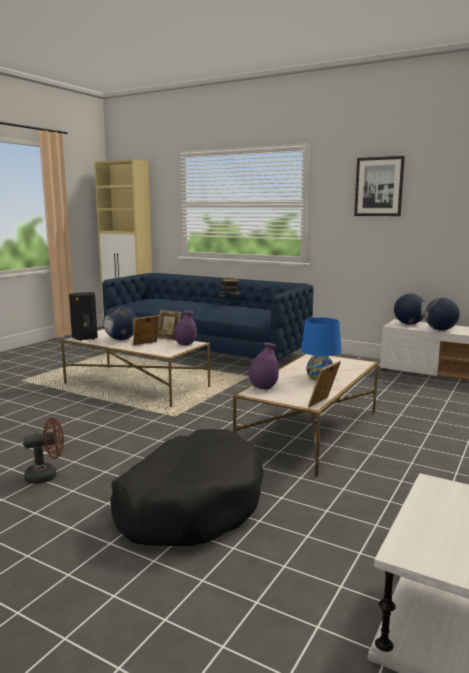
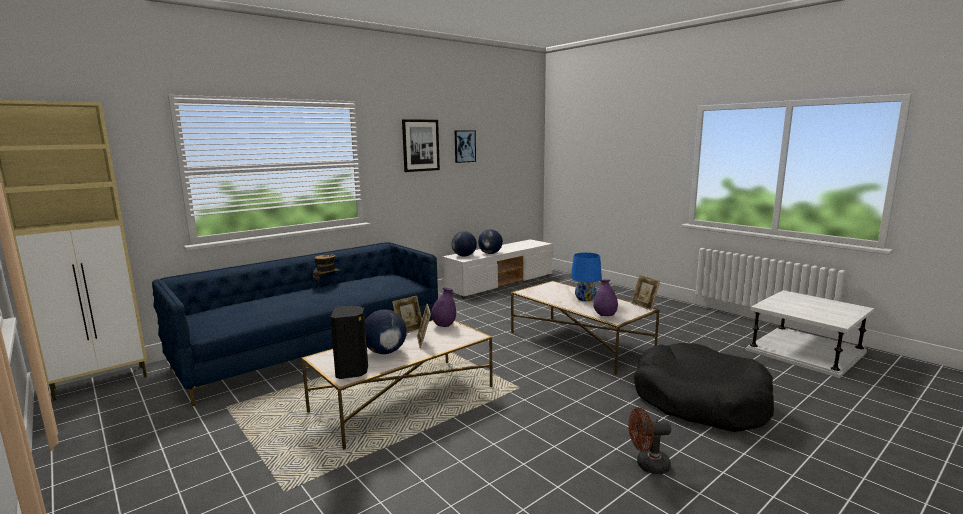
camera: 70 degrees left, 0 degrees up
brown fan [23,418,64,484] -> brown fan turned 90 degrees counterclockwise [628,407,671,474]
none -> picture [455,130,476,163]

